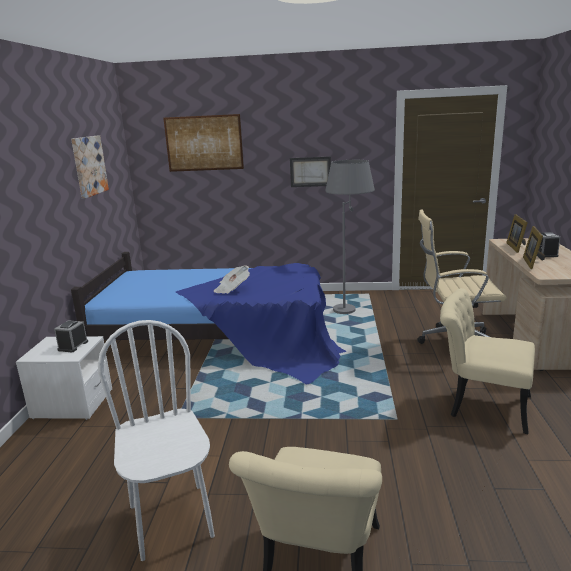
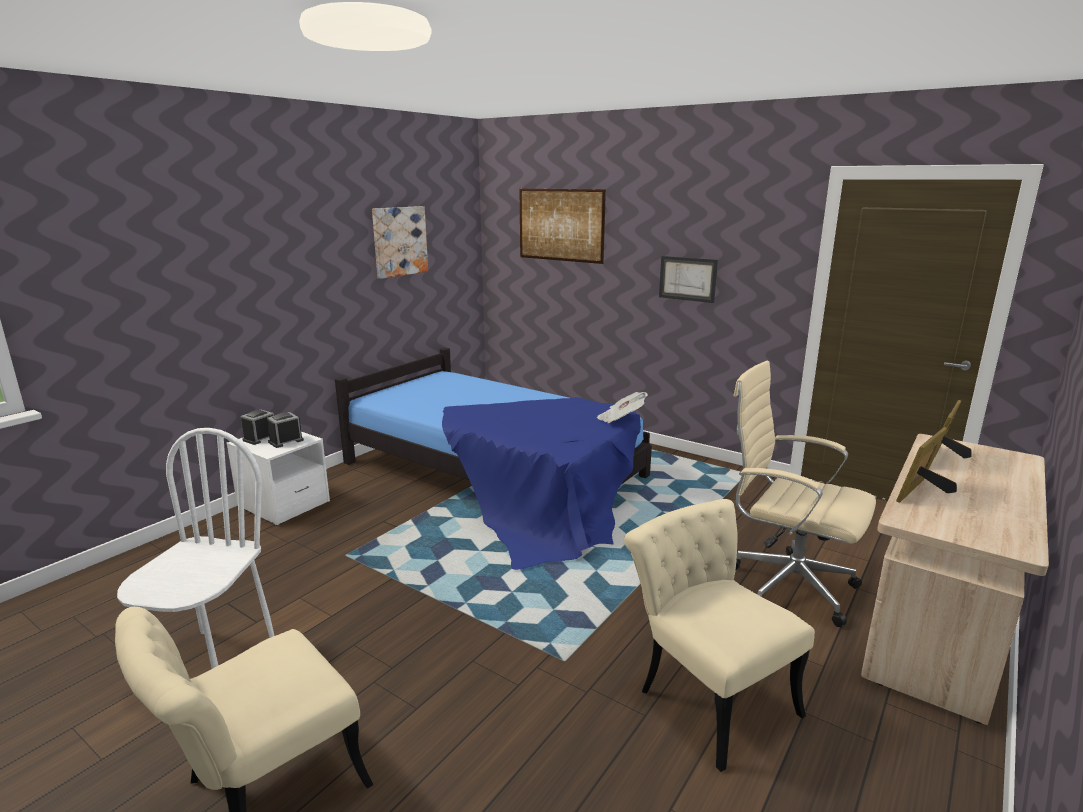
camera: 30 degrees right, 0 degrees up
newspaper [214,265,250,294] -> newspaper moved to [597,392,648,423]
grey floor lamp [325,160,375,314] -> none
alarm clock [538,232,560,257] -> alarm clock moved to [240,410,274,445]

